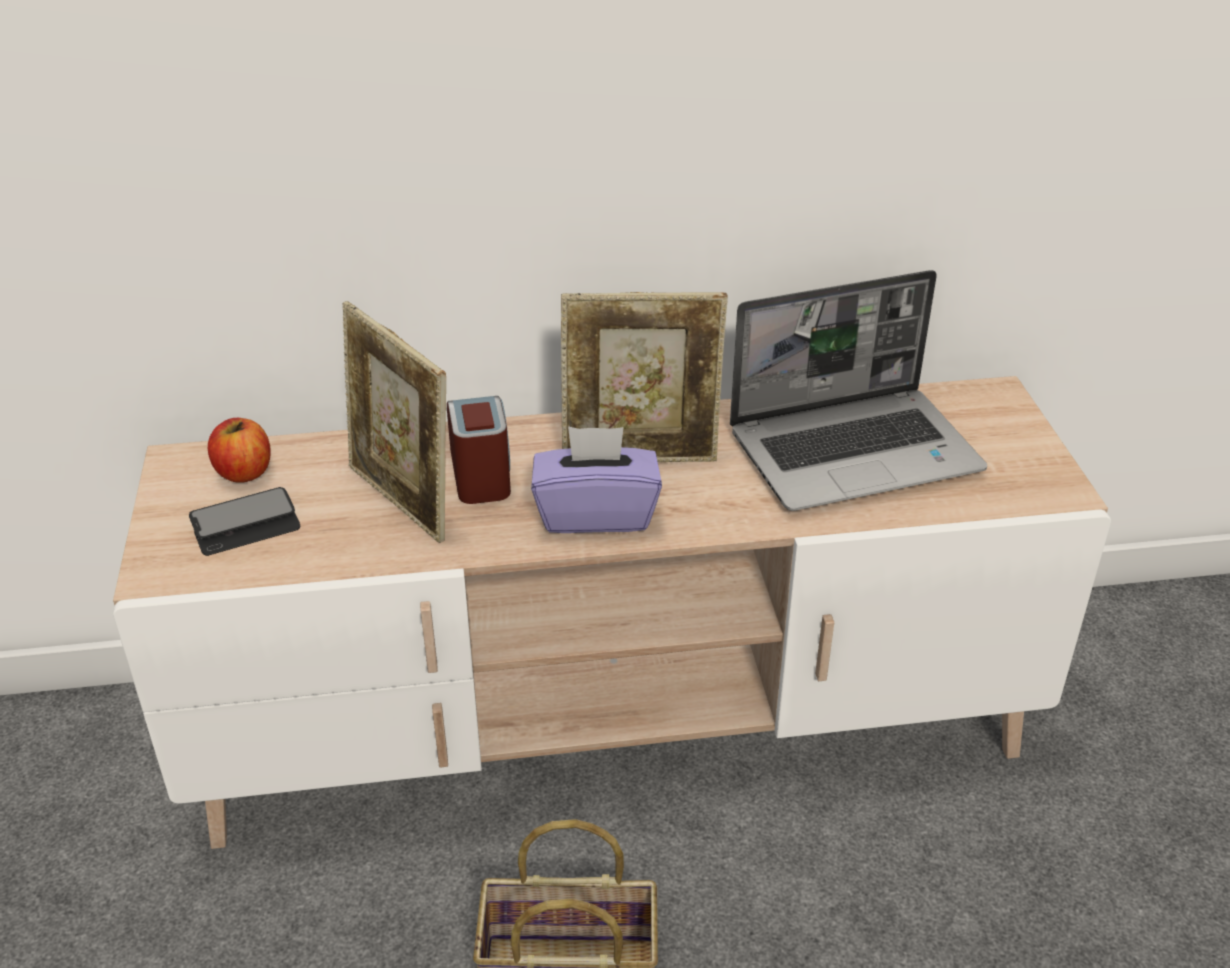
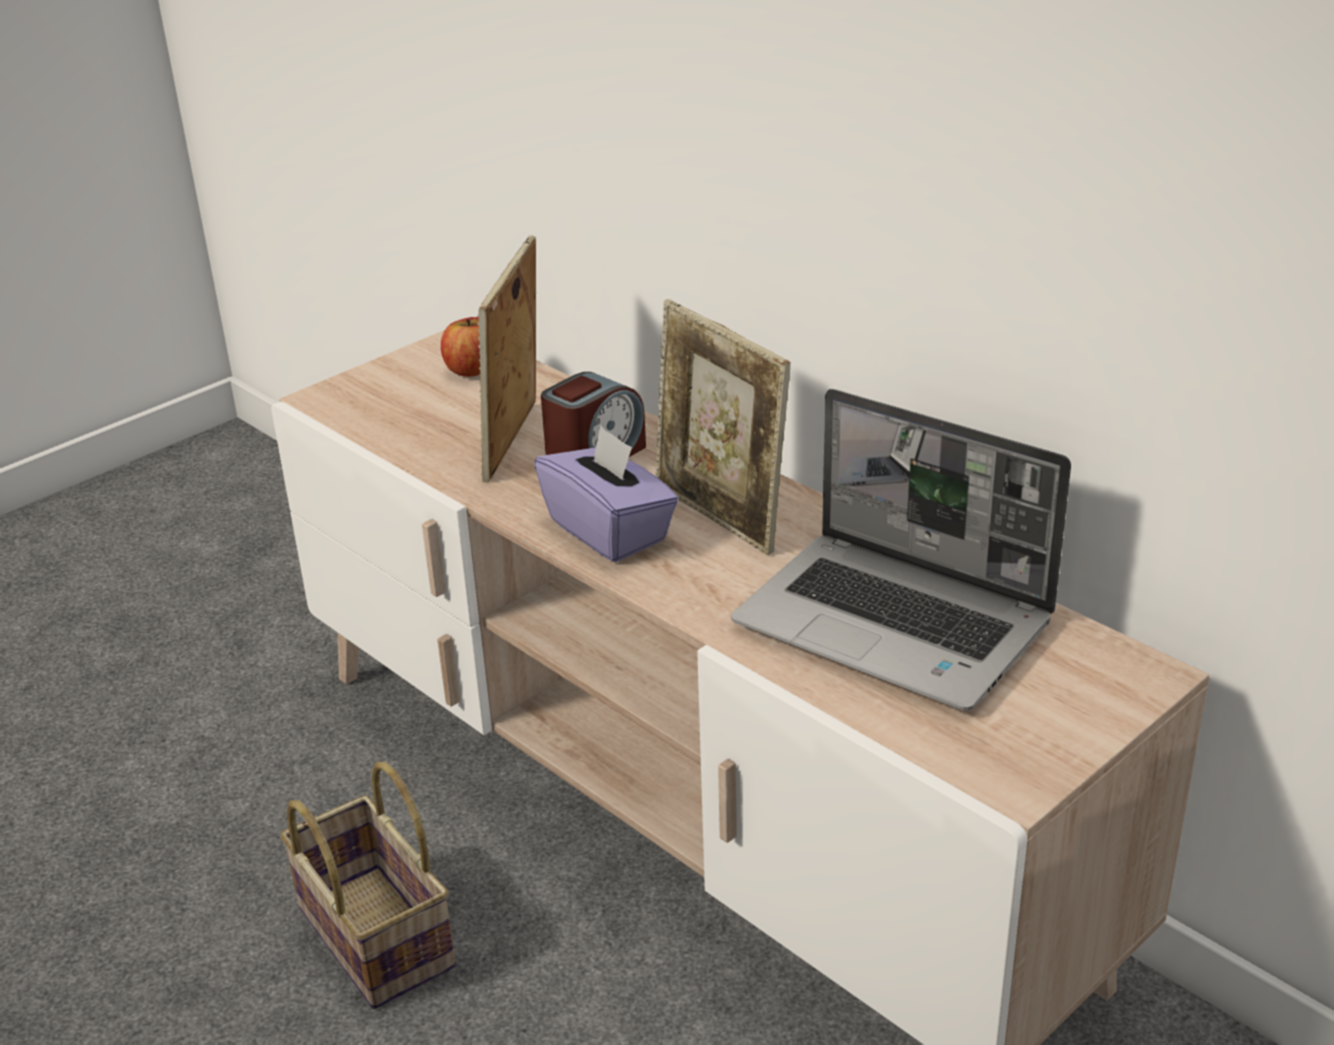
camera: 55 degrees right, 5 degrees down
phone [189,487,300,556] -> none

